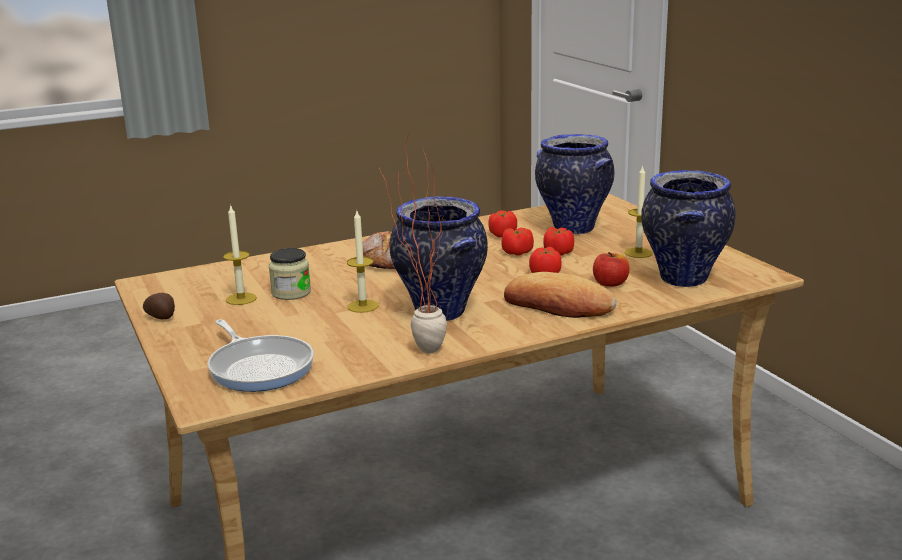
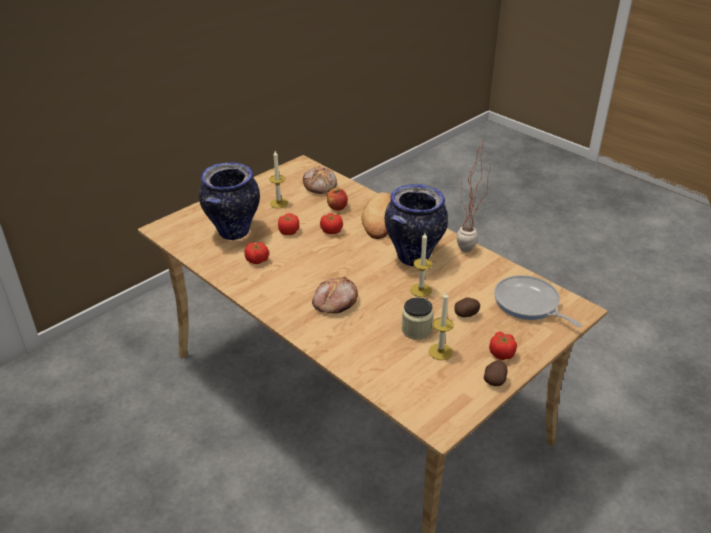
camera: 110 degrees left, 15 degrees up
frying pan [207,319,314,392] -> frying pan turned 75 degrees counterclockwise [494,275,582,327]
tomato [501,228,534,256] -> tomato moved to [489,332,517,360]
vase [641,170,736,287] -> bread [303,166,337,194]
none -> potato [454,298,480,317]

